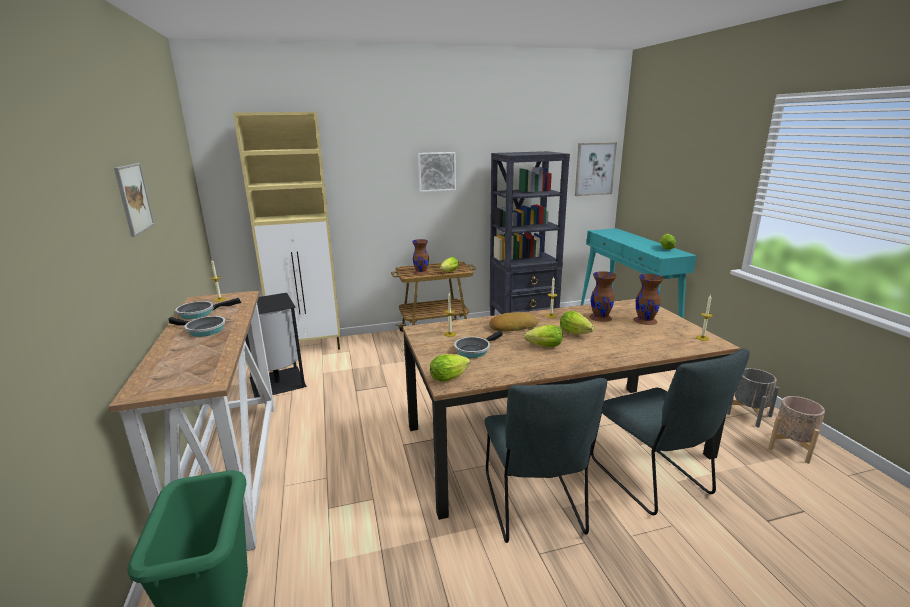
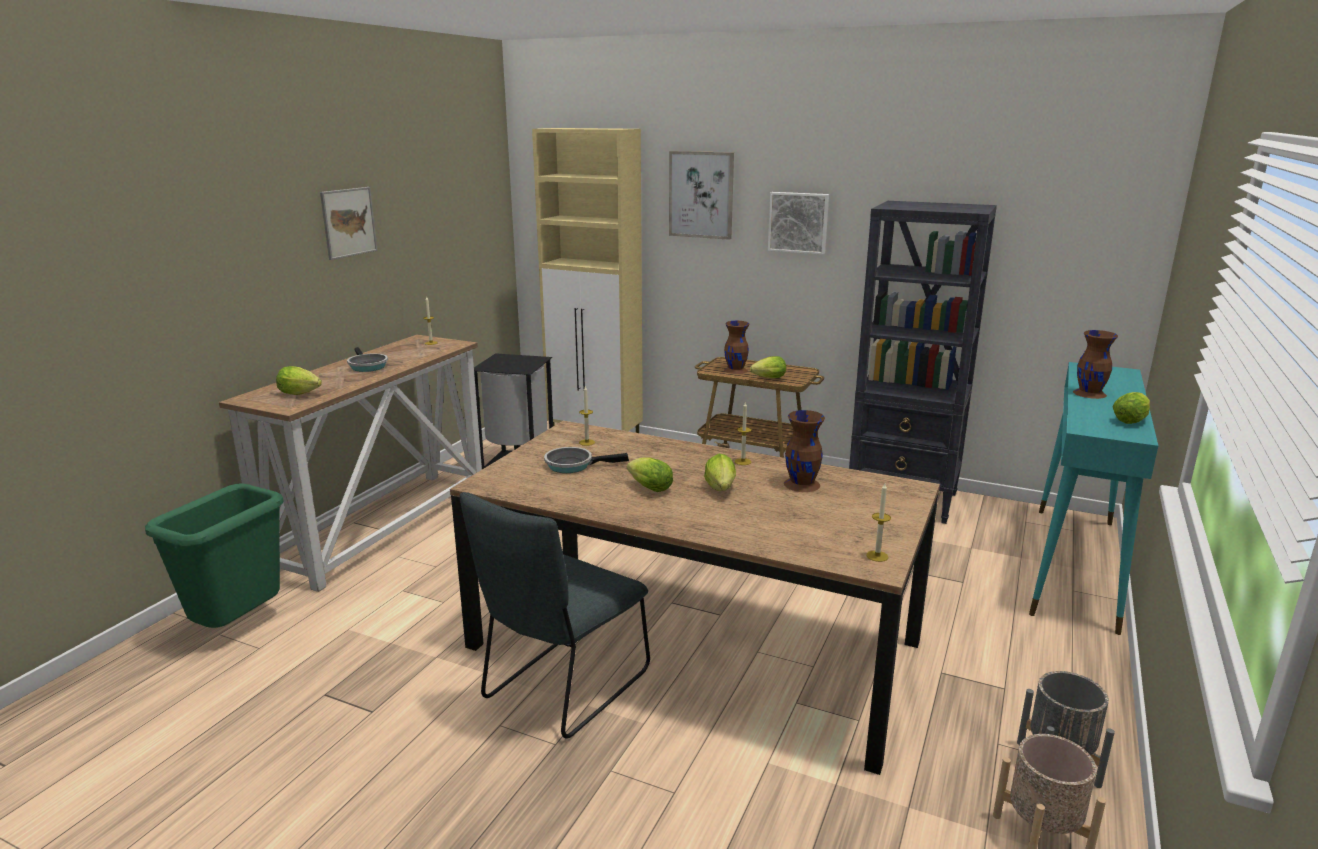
camera: 40 degrees right, 0 degrees up
frying pan [175,298,241,319] -> none
lettuce [430,354,470,382] -> lettuce moved to [276,366,322,395]
bread [489,312,538,331] -> none
picture [575,142,617,196] -> picture moved to [669,151,734,240]
grey chair [591,349,750,515] -> none
brown vase [633,274,664,325] -> brown vase moved to [1073,330,1118,399]

